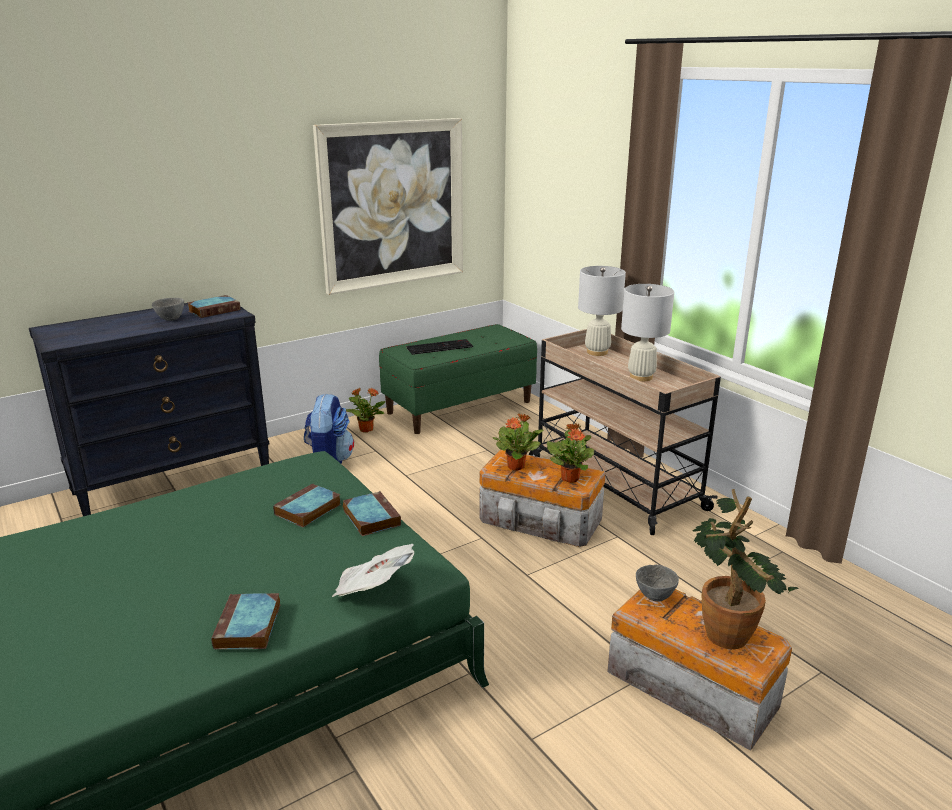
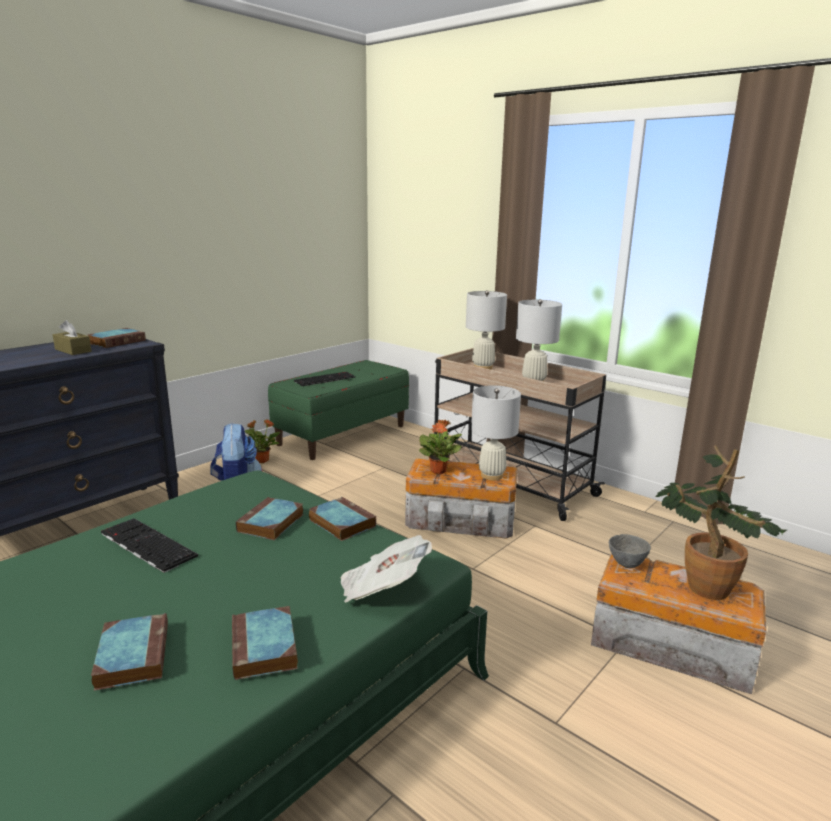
camera: 15 degrees left, 5 degrees down
grey bowl [152,298,184,321] -> brown tissue box [53,320,91,355]
picture [313,118,463,295] -> none
potted plant [547,423,594,483] -> white table lamp [471,385,521,480]
none -> book [91,613,168,691]
none -> keyboard [101,518,198,573]

